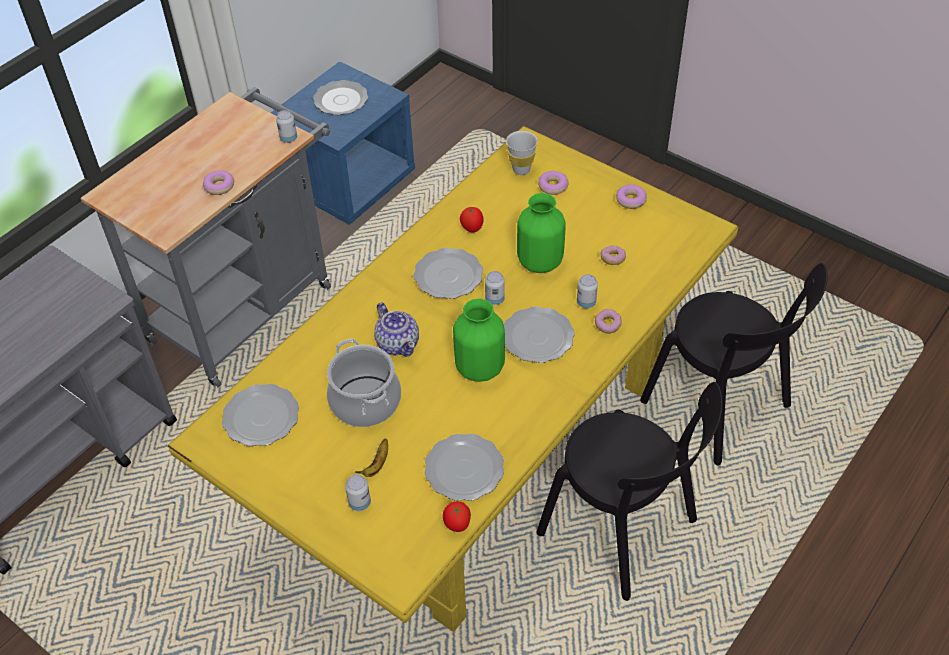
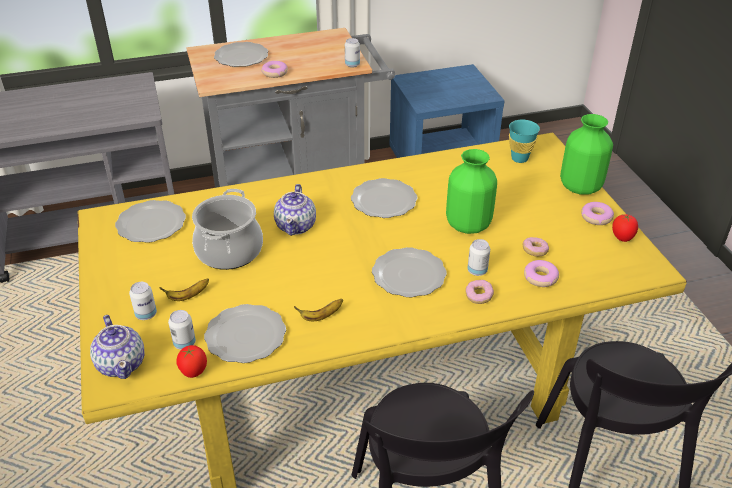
camera: 35 degrees right, 10 degrees down
plate [313,80,368,115] -> plate moved to [214,42,268,67]
green vase [453,299,505,382] -> green vase moved to [560,114,613,195]
tomato [460,206,484,232] -> tomato moved to [612,214,638,242]
can [485,271,505,305] -> can moved to [168,310,196,350]
white cup [506,131,538,175] -> turquoise cup [509,120,540,163]
donut [538,171,568,195] -> donut moved to [524,260,559,287]
none -> teapot [90,315,145,379]
none -> banana [294,299,343,321]

